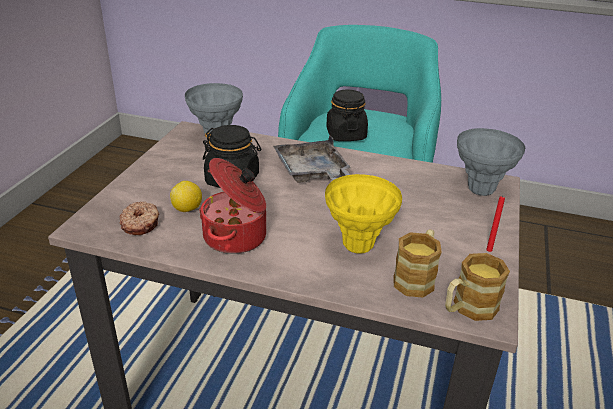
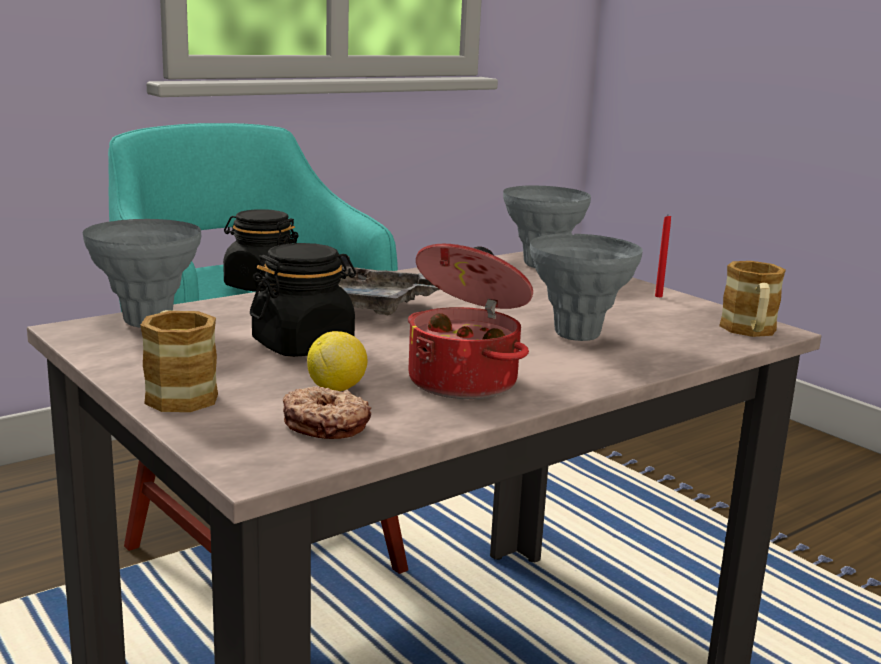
camera: 55 degrees left, 15 degrees down
yellow vase [325,174,402,254] -> grey vase [530,234,643,341]
mug [393,229,442,298] -> mug moved to [140,310,218,412]

